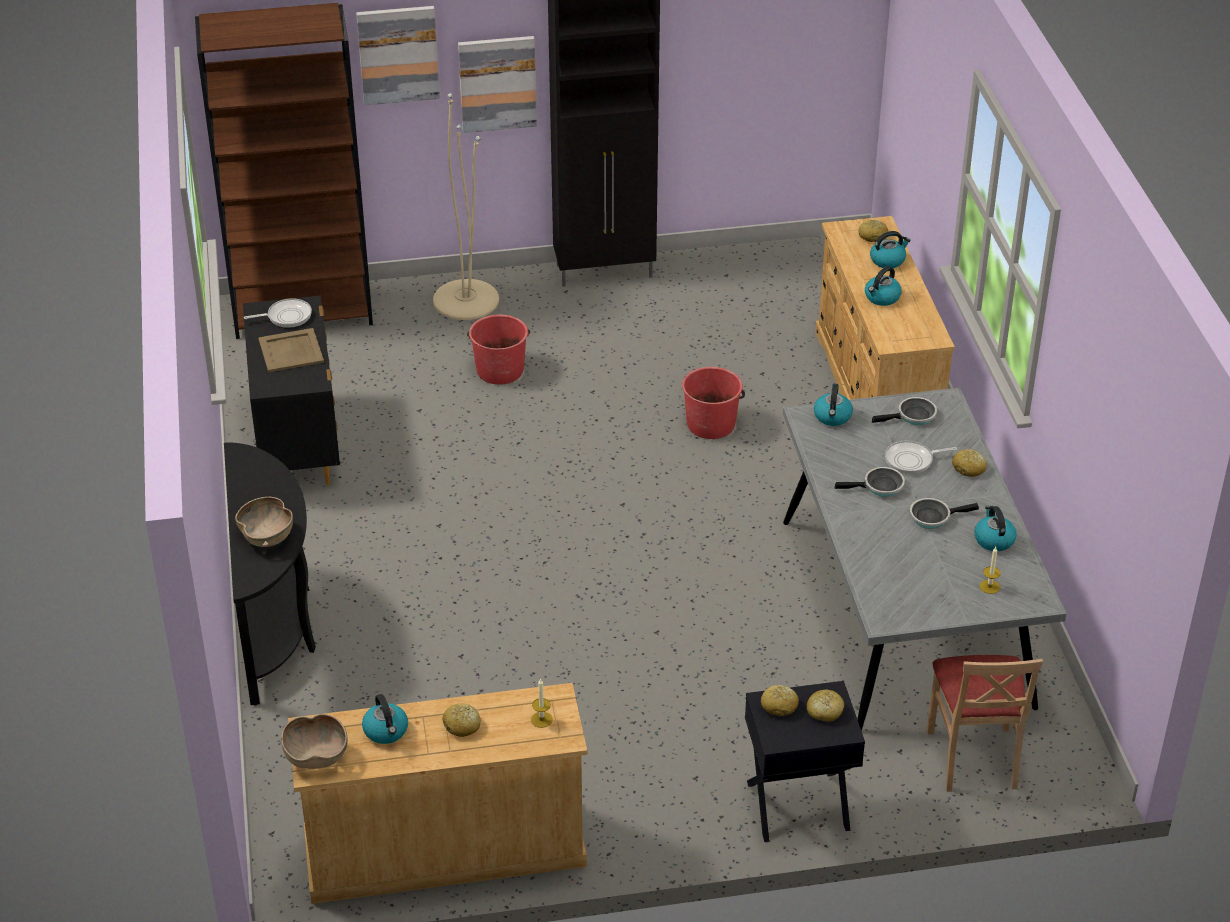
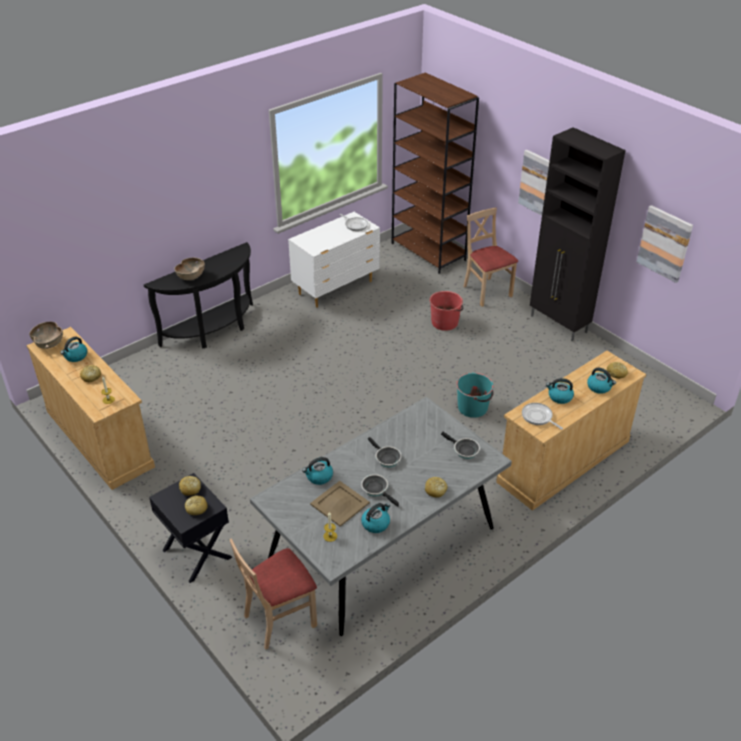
camera: 60 degrees right, 0 degrees up
black dresser [243,296,340,485] -> white dresser [288,212,380,308]
beige tray [258,328,324,372] -> beige tray moved to [310,481,370,527]
picture [356,6,440,105] -> picture moved to [637,205,693,283]
beige floor lamp [433,93,499,320] -> beige chair [463,207,518,307]
red bucket [682,367,745,439] -> turquoise bucket [456,373,494,418]
kettle [814,384,853,426] -> kettle moved to [302,457,333,485]
frying pan [885,441,957,474] -> frying pan moved to [522,403,563,429]

